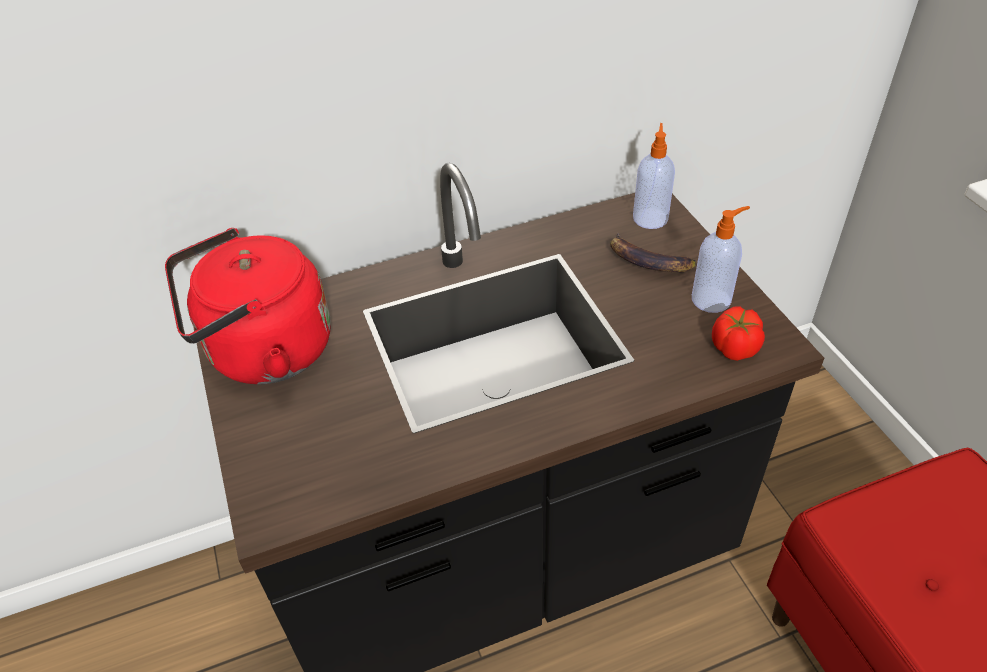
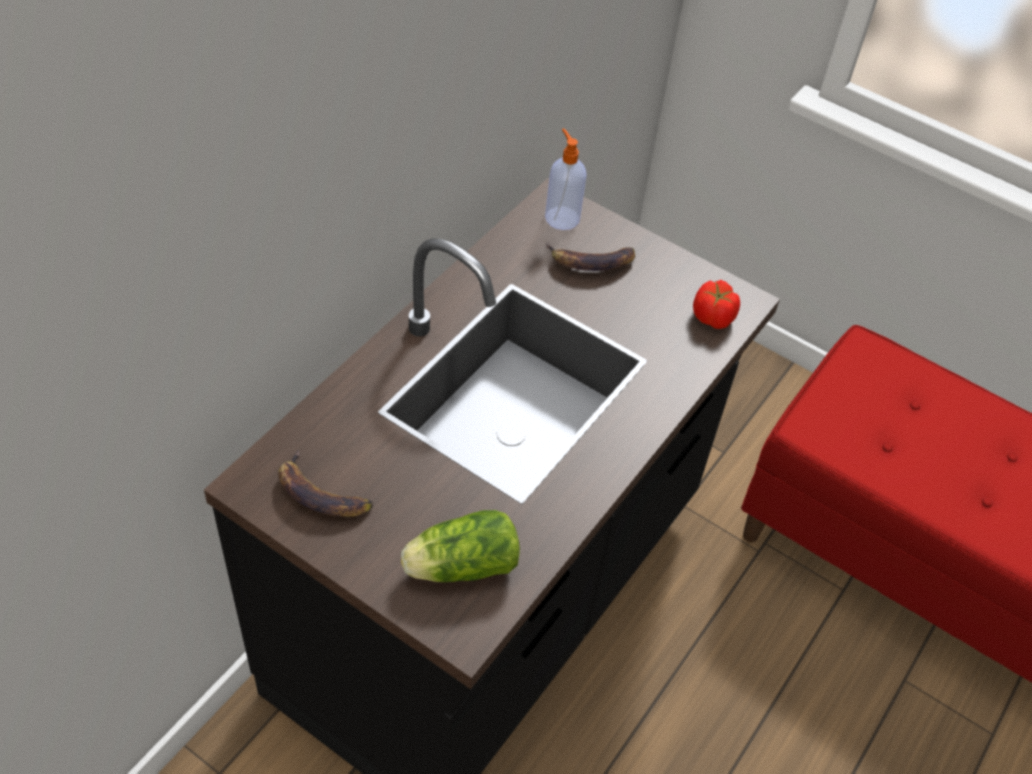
camera: 40 degrees left, 5 degrees up
red kettle [165,228,331,384] -> banana [278,450,373,517]
soap dispenser [692,206,750,313] -> none
none -> lettuce [401,510,520,582]

